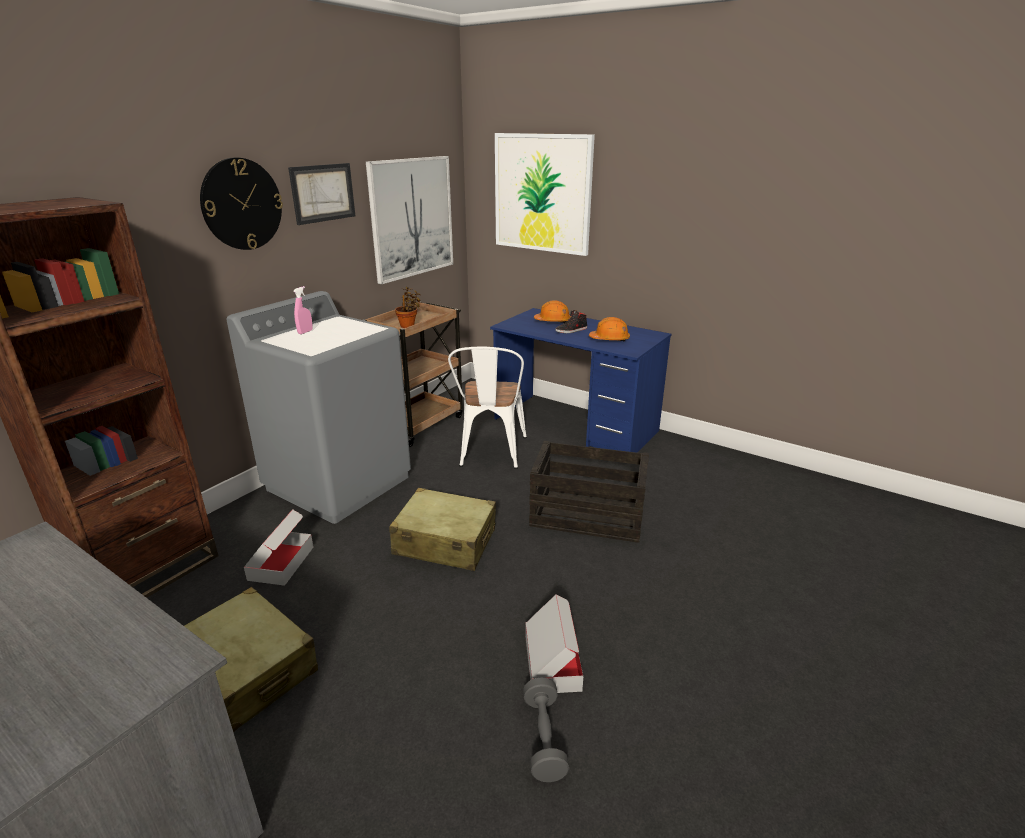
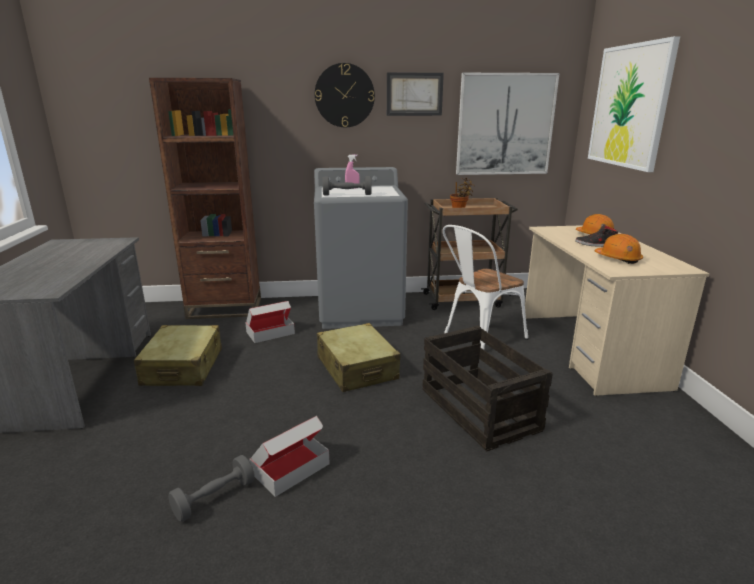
camera: 50 degrees right, 5 degrees down
blue desk [490,308,671,453] -> beige desk [525,225,710,396]
none -> grey dumbbell [323,176,372,196]

